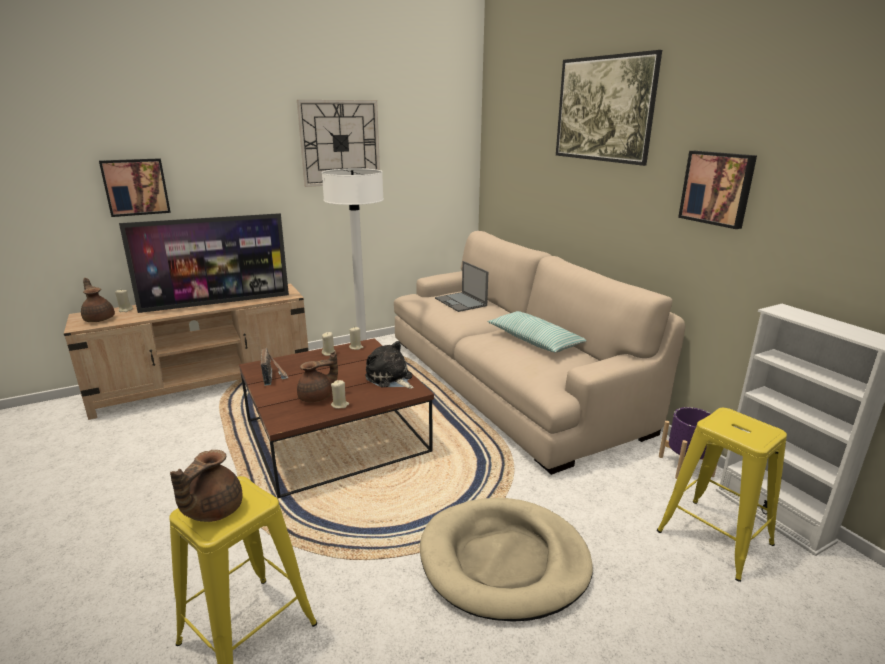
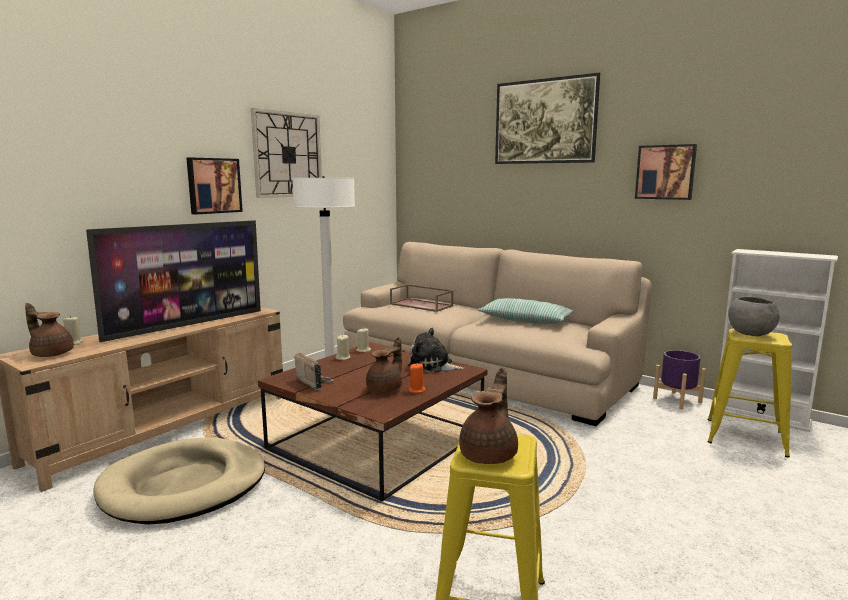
camera: 25 degrees left, 10 degrees down
picture [99,158,171,217] -> picture moved to [186,157,243,215]
brown teapot [170,450,242,522] -> brown teapot turned 150 degrees counterclockwise [459,368,518,464]
beige candle [331,380,349,409] -> orange candle [408,363,426,393]
beige dog bed [420,498,593,622] -> beige dog bed moved to [93,438,265,524]
laptop [435,261,488,312] -> brown tray [390,284,454,312]
none -> grey bowl [728,297,780,336]

